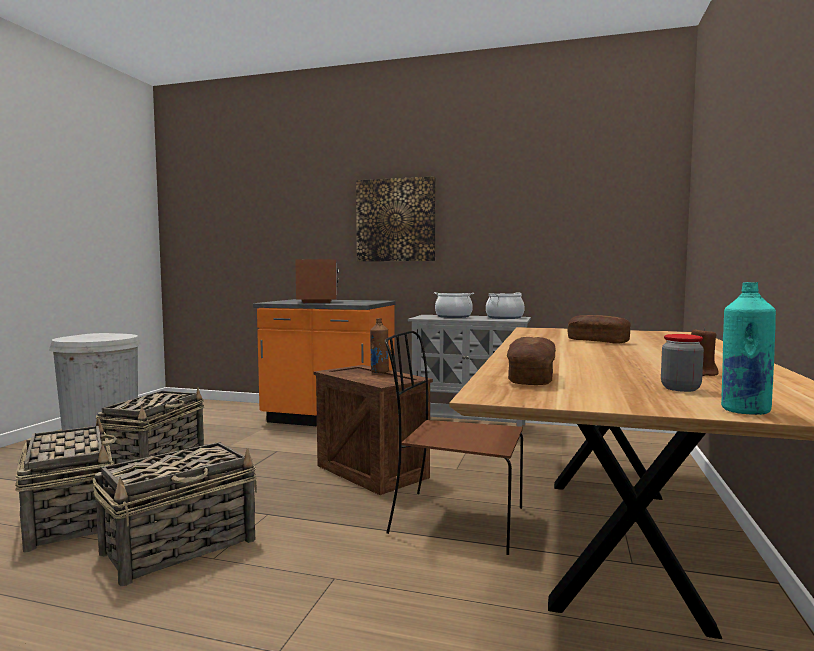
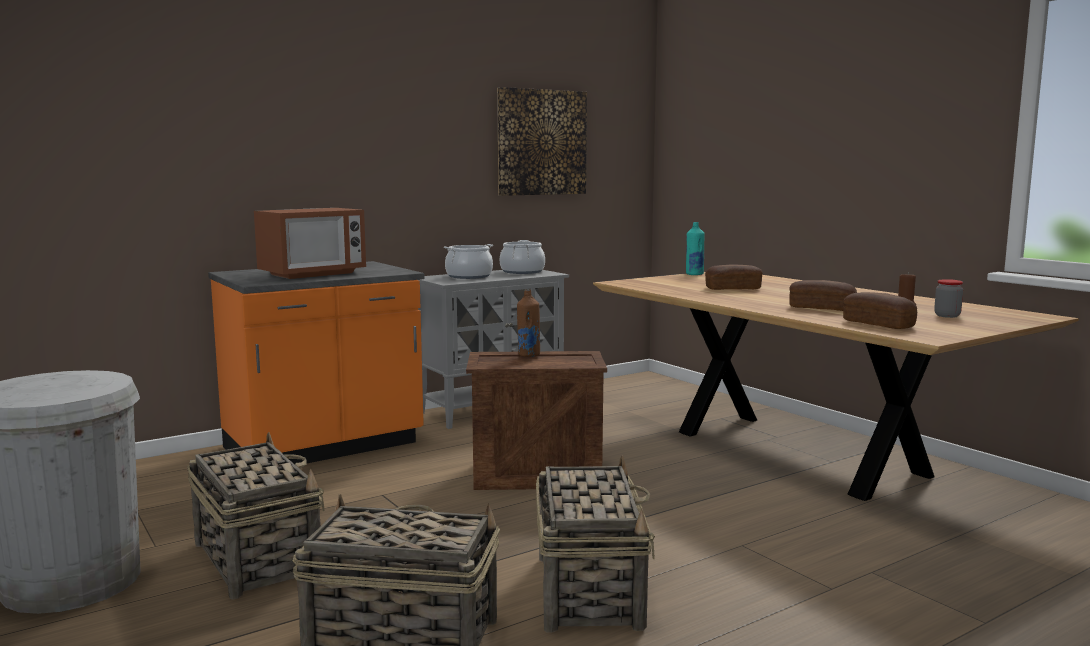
camera: 50 degrees left, 5 degrees up
microwave [295,259,339,303] -> microwave turned 105 degrees clockwise [254,208,366,279]
picture [356,176,436,261] -> picture moved to [497,87,587,196]
brown chair [385,331,523,555] -> none
turquoise bottle [721,282,776,415] -> turquoise bottle moved to [686,222,705,275]
none -> bread [789,280,857,311]

